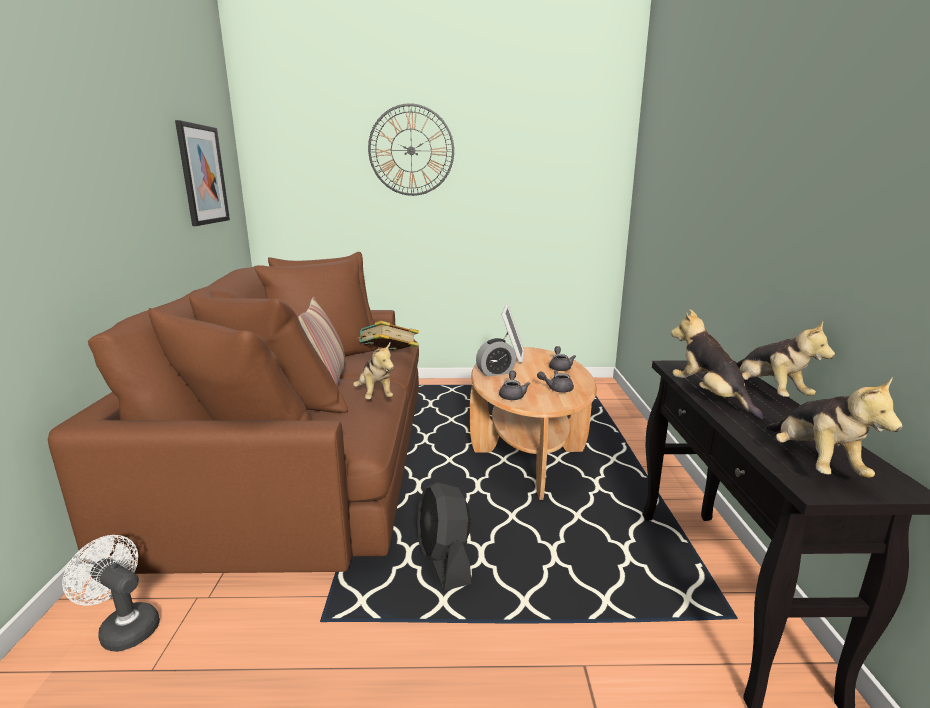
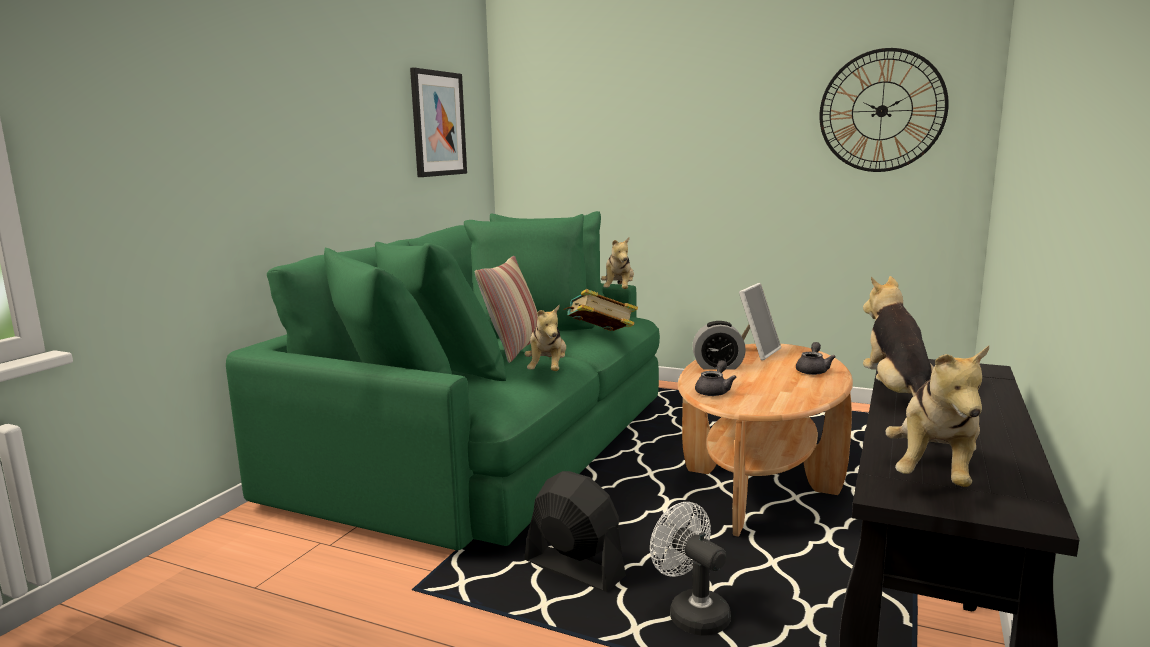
camera: 25 degrees right, 5 degrees down
brown sofa [48,252,419,574] -> green sofa [226,211,660,550]
white fan [62,535,160,652] -> white fan moved to [650,502,731,635]
wall clock [368,103,454,196] -> wall clock moved to [819,48,949,172]
black fan [417,483,471,591] -> black fan turned 120 degrees clockwise [524,471,626,592]
grey teapot [537,370,574,392] -> none
plush toy [736,321,835,397] -> plush toy moved to [601,237,634,289]

